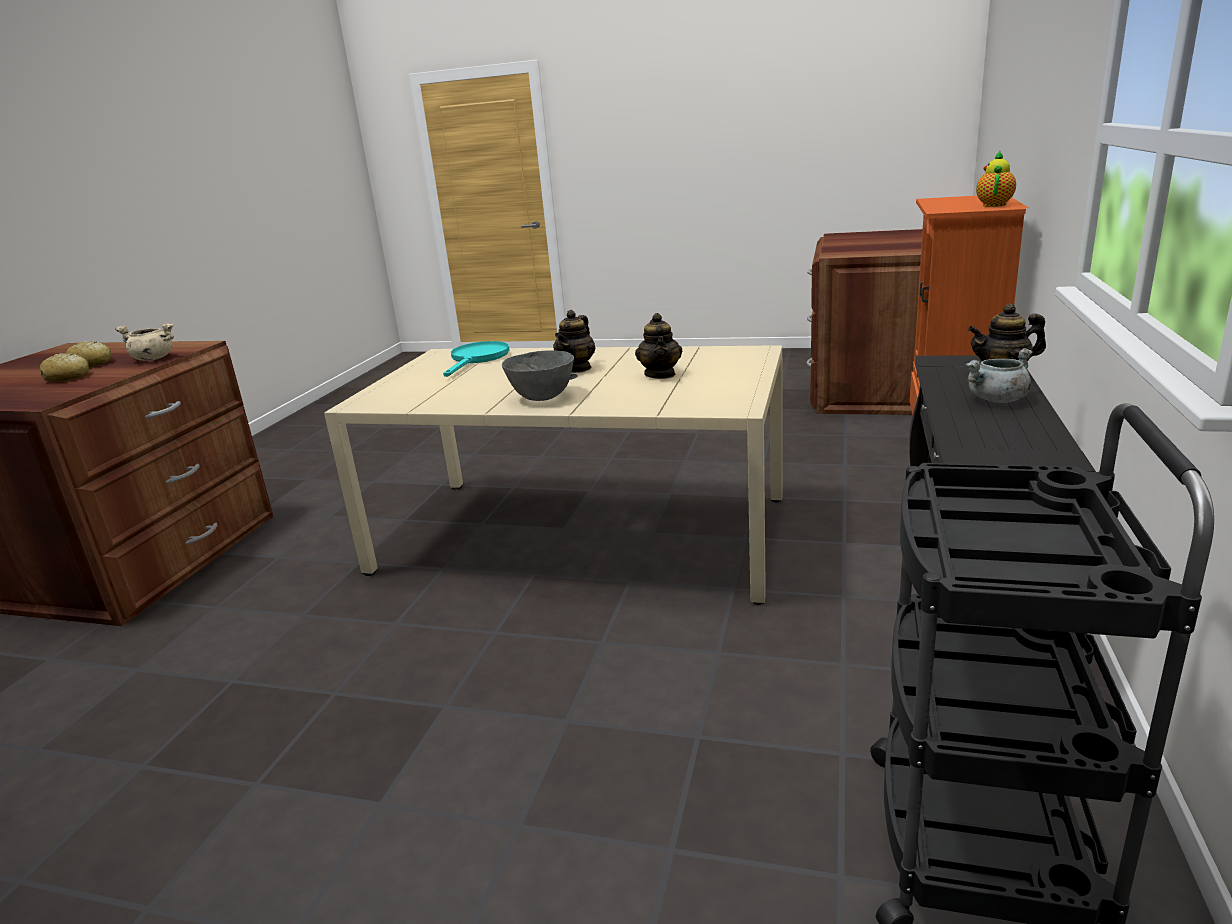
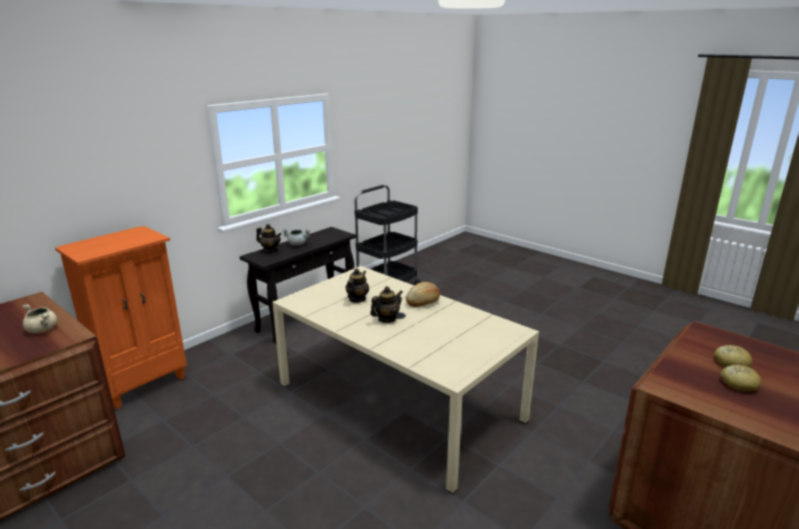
camera: 155 degrees left, 0 degrees up
beige cooking pot [115,323,174,361] -> beige cooking pot moved to [22,304,57,333]
turquoise frying pan [443,341,510,377] -> none
grey bowl [502,350,574,401] -> bread [406,282,440,307]
teapot [976,151,1016,207] -> none

